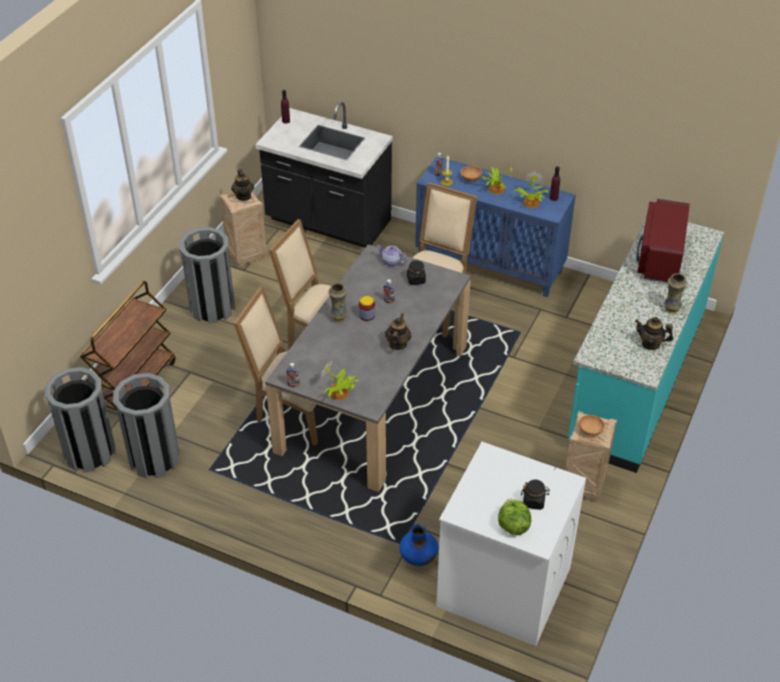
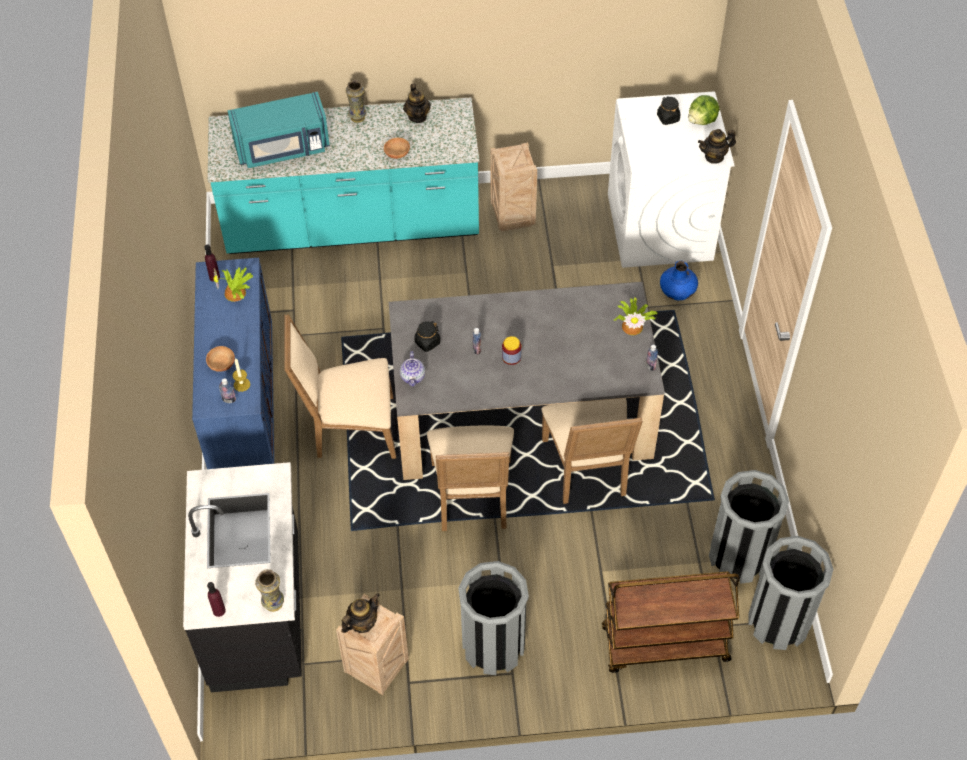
camera: 120 degrees left, 10 degrees up
vase [329,283,348,323] -> vase moved to [255,569,284,612]
teapot [385,313,412,350] -> teapot moved to [698,129,736,164]
potted plant [482,162,512,194] -> none
brown bowl [579,415,605,436] -> brown bowl moved to [384,138,410,159]
red microwave [637,199,690,283] -> turquoise microwave [228,92,330,168]

